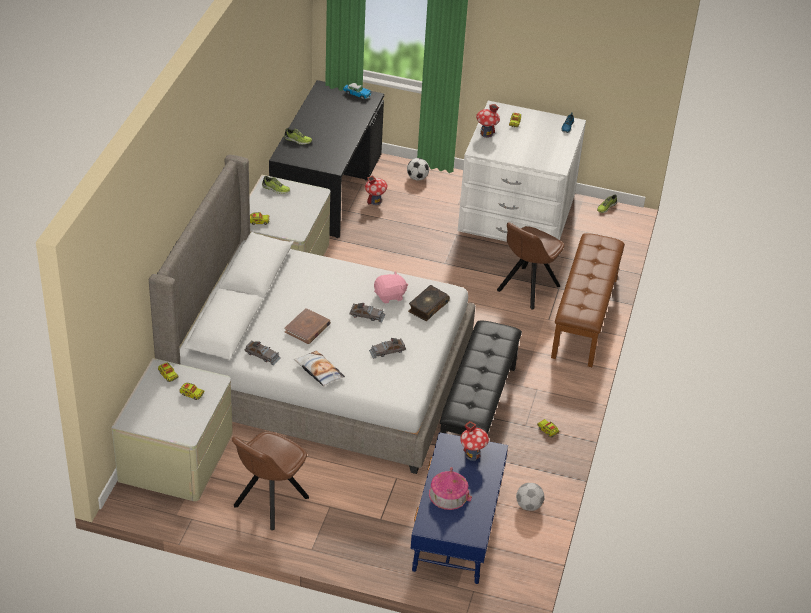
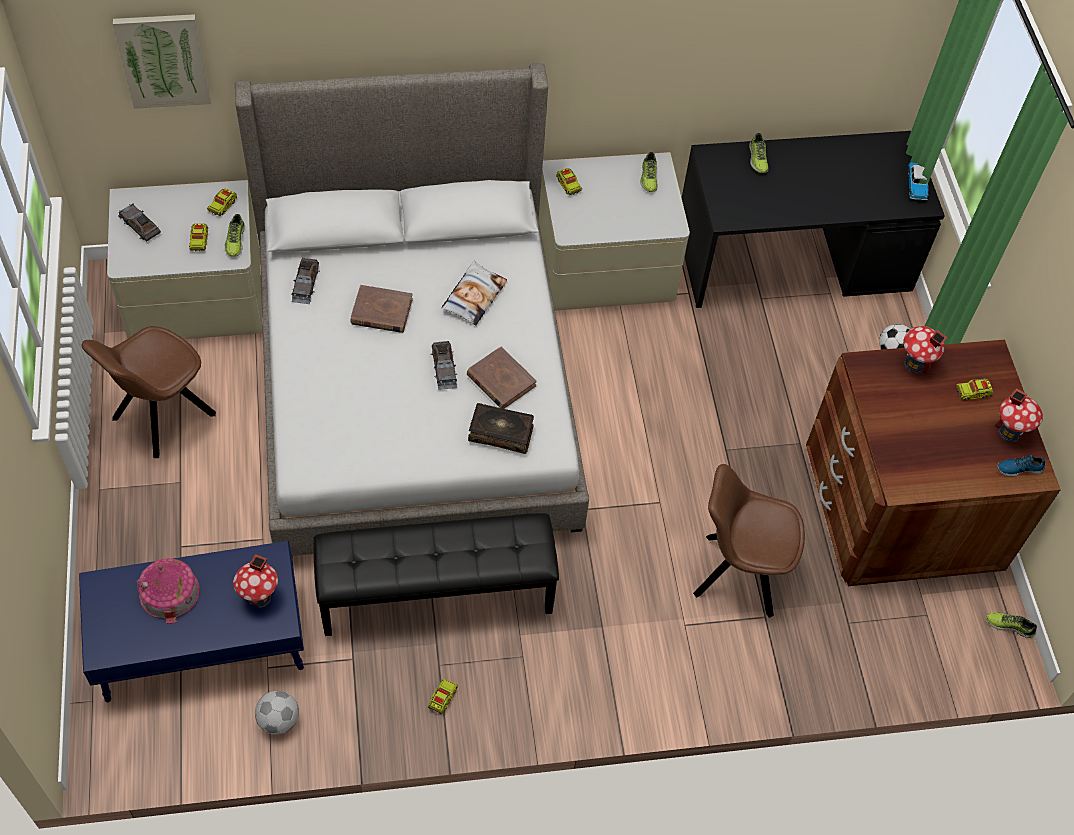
camera: 65 degrees right, 15 degrees up
brown chair [232,432,309,530] -> brown chair turned 60 degrees counterclockwise [82,326,216,458]
pillow [294,351,345,387] -> pillow moved to [441,261,507,325]
toy house [365,175,388,205] -> toy house moved to [995,389,1043,442]
grey toy car [369,338,406,359] -> grey toy car moved to [118,204,161,241]
pink plush toy [374,271,408,303] -> brown book [467,347,537,409]
white dresser [458,101,586,242] -> brown dresser [806,339,1061,586]
brown bench [551,233,625,367] -> none
none -> picture [113,14,211,109]
none -> shoe [225,214,245,257]

